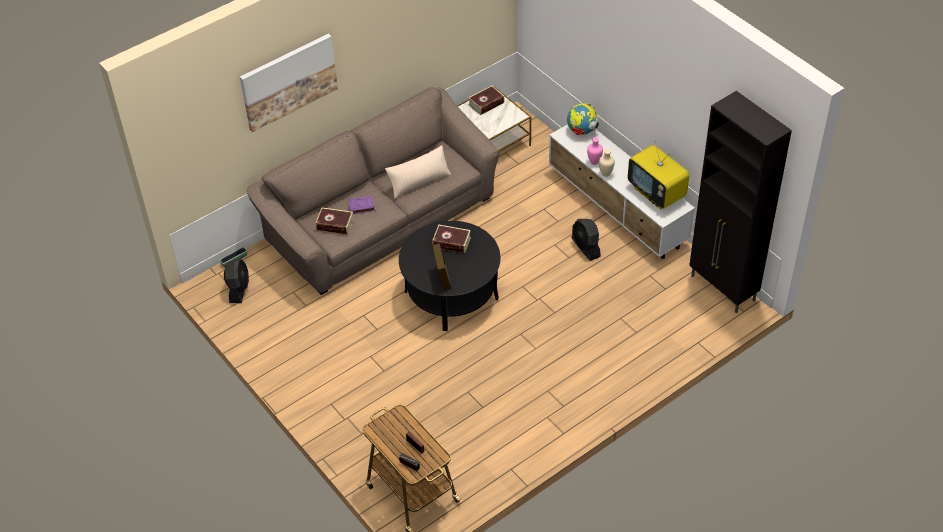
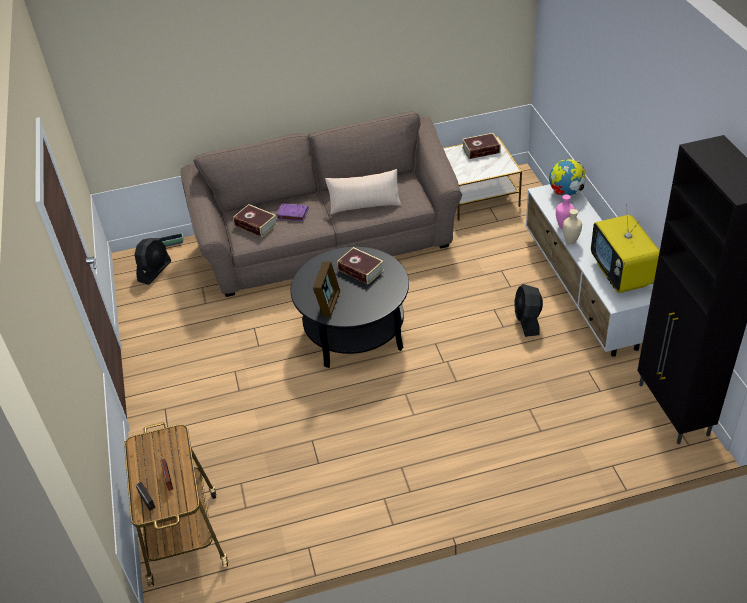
camera: 25 degrees right, 5 degrees down
picture [240,34,338,132] -> none

